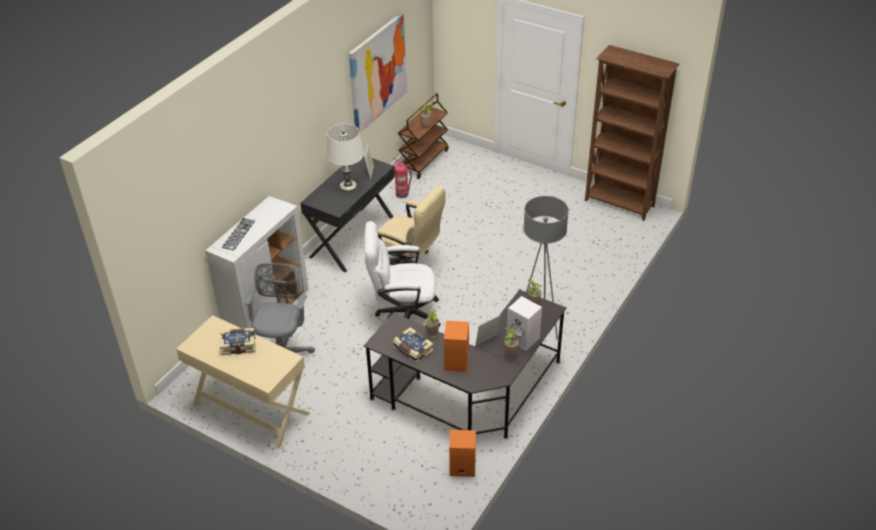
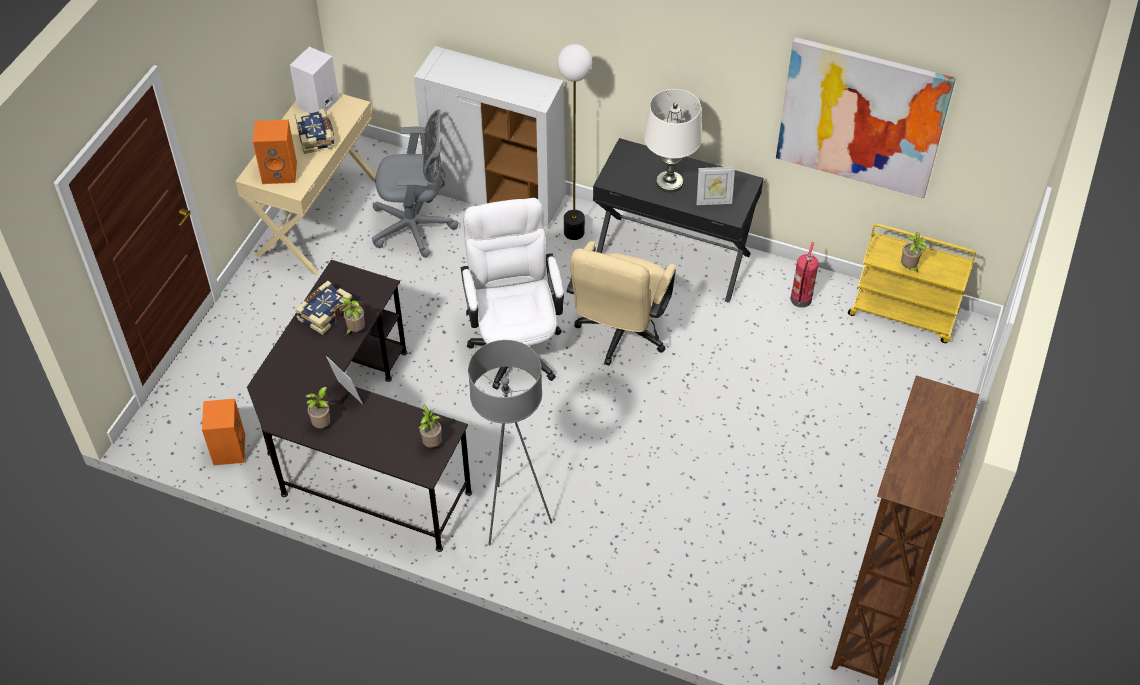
camera: 80 degrees right, 10 degrees up
keyboard [222,218,255,250] -> none
brown cart [398,93,449,179] -> yellow cart [848,224,976,343]
orange speaker [444,320,469,372] -> orange speaker moved to [253,120,297,184]
white speaker [507,296,542,351] -> white speaker moved to [290,47,339,113]
none -> floor lamp [557,44,592,240]

